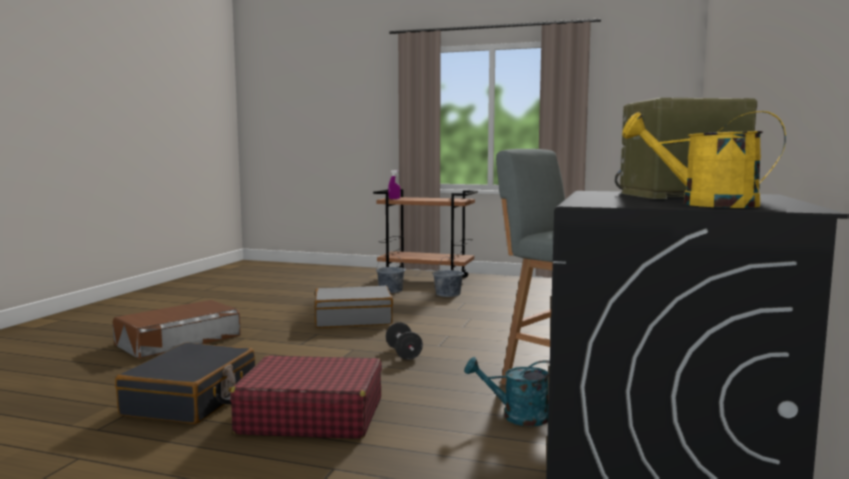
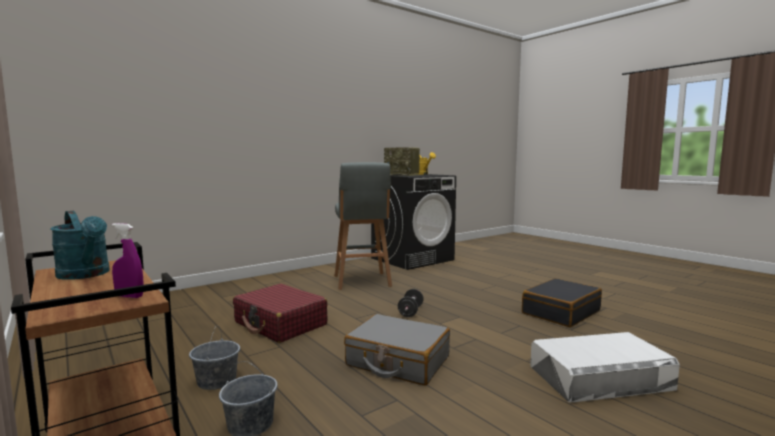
camera: 145 degrees left, 0 degrees up
brown storage box [112,300,241,359] -> white storage box [530,332,680,403]
red suitcase [230,355,382,438] -> red suitcase moved to [233,284,327,343]
turquoise watering can [464,357,550,426] -> turquoise watering can moved to [50,211,110,280]

